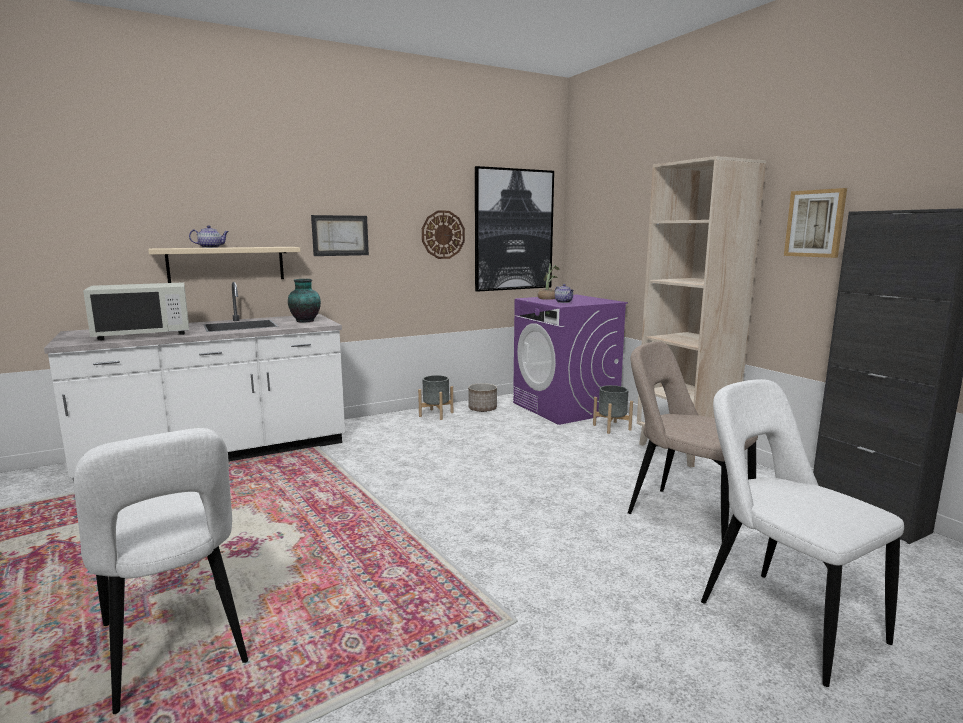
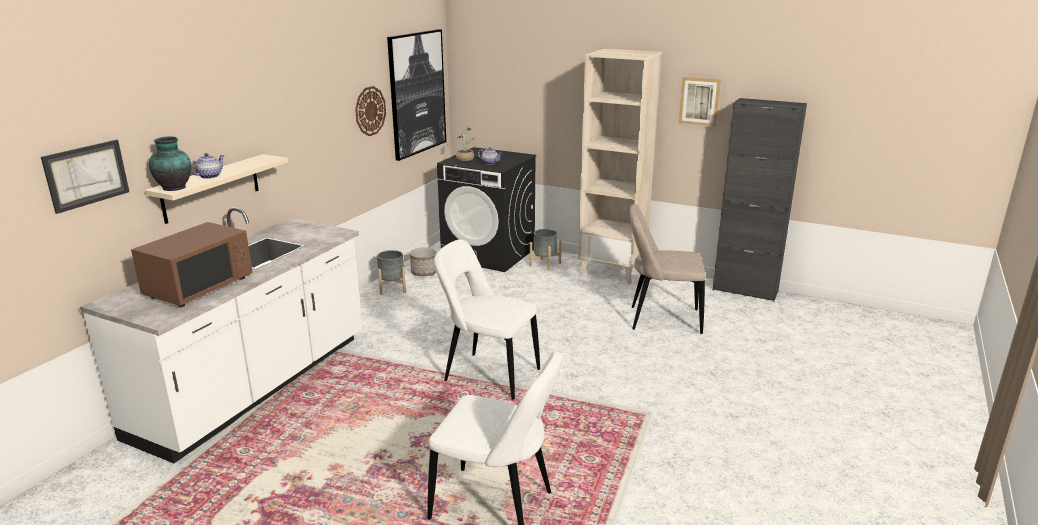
camera: 35 degrees left, 10 degrees up
white microwave [83,282,189,341] -> brown microwave [131,222,253,307]
vase [288,279,321,323] -> vase moved to [149,136,191,191]
picture [311,215,369,256] -> picture moved to [41,140,129,214]
purple washing machine [513,295,628,425] -> black washing machine [437,147,537,272]
white chair [701,379,904,687] -> white chair moved to [434,239,540,400]

